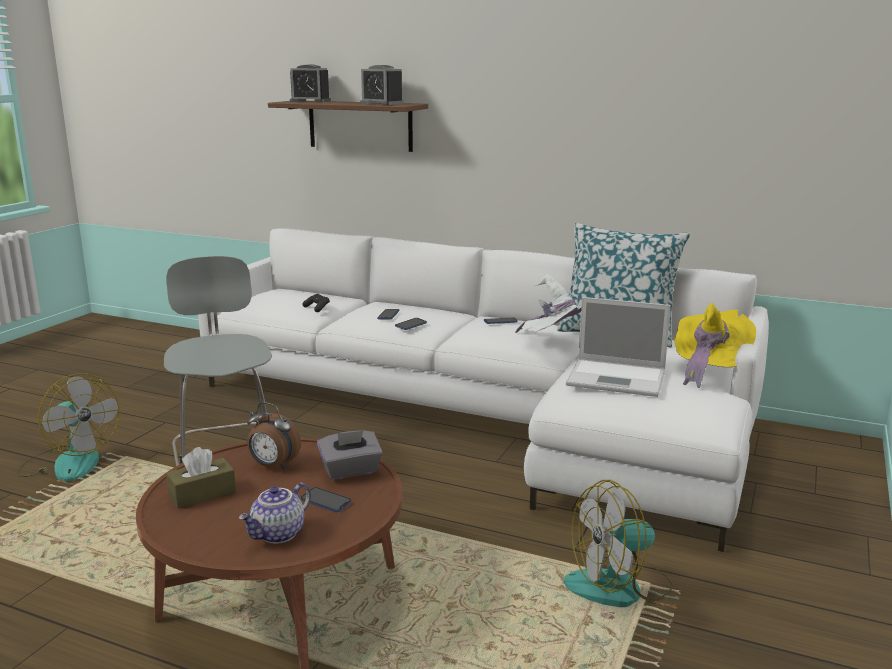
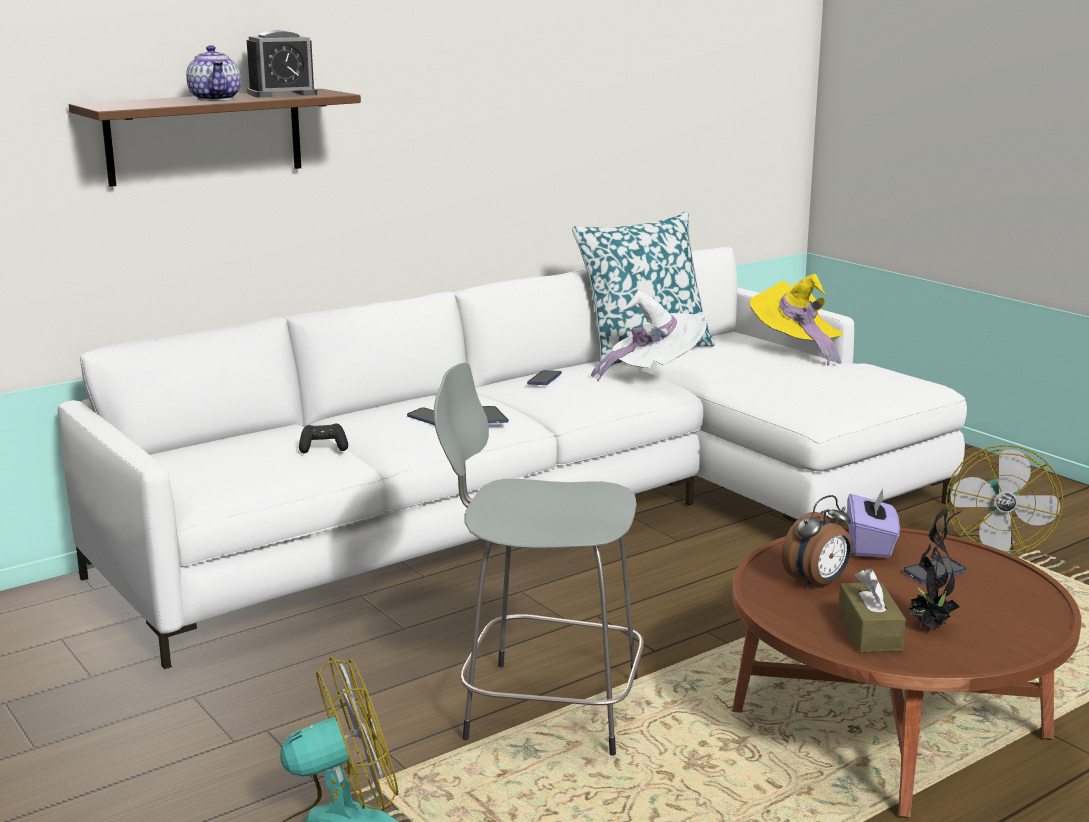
camera: 60 degrees left, 0 degrees up
teapot [239,482,311,544] -> teapot moved to [186,45,241,101]
alarm clock [290,64,331,102] -> none
grey tissue box [317,430,383,480] -> purple tissue box [848,488,900,558]
laptop [566,297,671,397] -> none
none -> potted plant [909,508,961,630]

